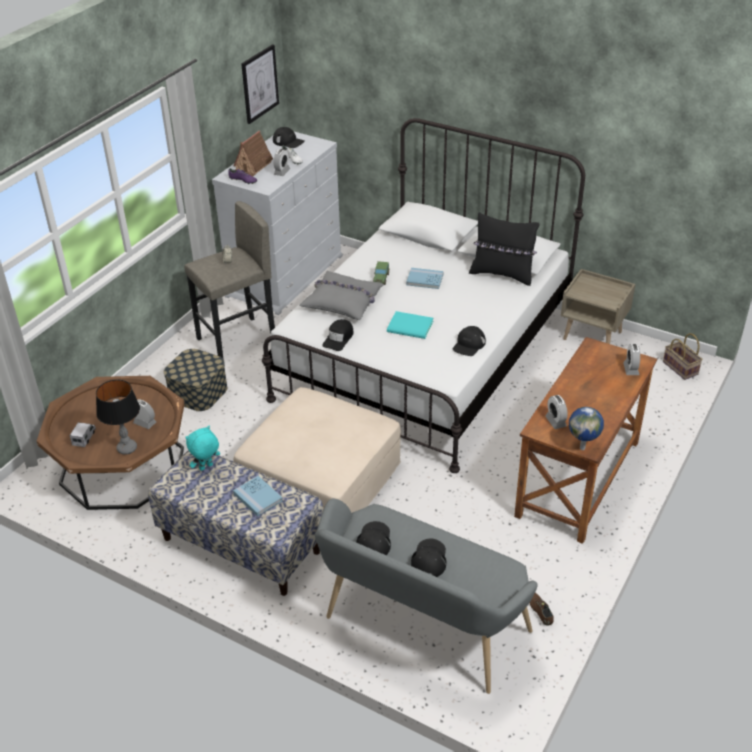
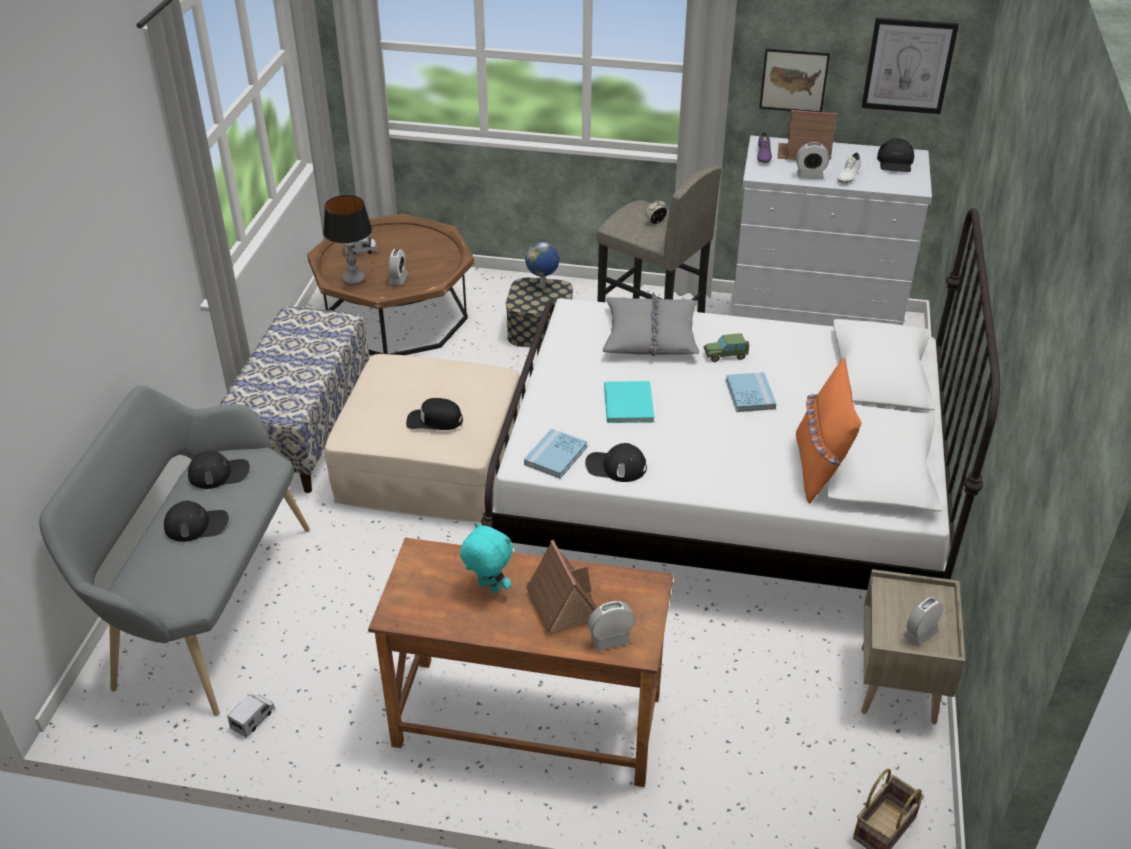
camera: 70 degrees right, 0 degrees up
turquoise plush toy [185,426,220,471] -> turquoise plush toy moved to [460,522,513,593]
blue book [233,476,283,517] -> blue book moved to [524,428,587,479]
black cap [323,319,354,351] -> black cap moved to [406,398,463,430]
black pillow [469,212,539,286] -> orange pillow [796,358,862,504]
brown shoe [530,593,554,626] -> toy truck [227,694,275,738]
alarm clock [545,395,568,429] -> alarm clock moved to [903,597,943,646]
globe [569,407,604,450] -> globe moved to [525,242,560,289]
none -> toy house [526,540,597,634]
none -> picture [759,48,830,112]

